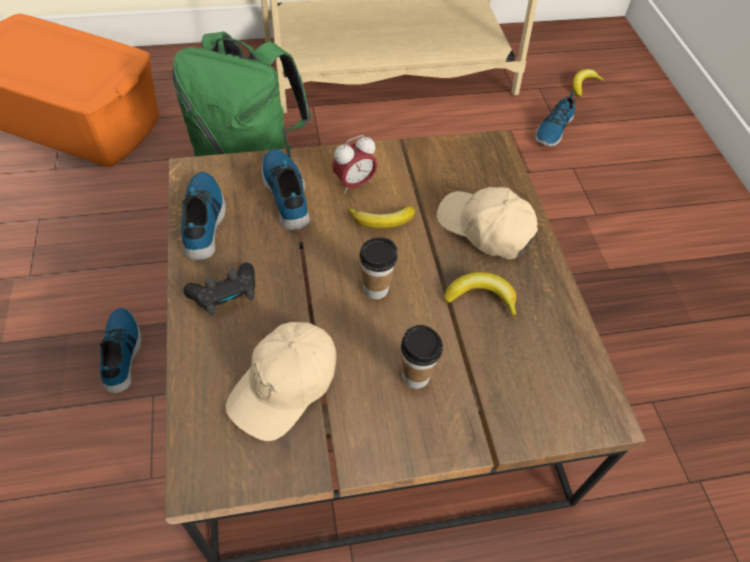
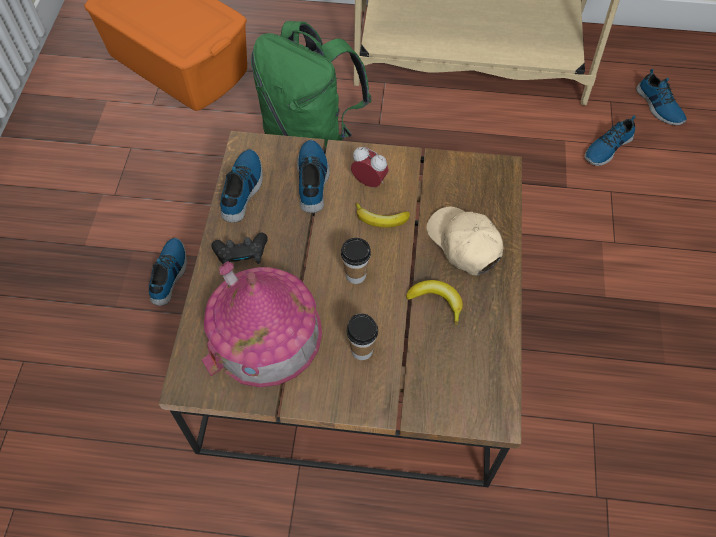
camera: 20 degrees right, 5 degrees up
beige cap [226,322,337,441] -> toy house [202,262,322,387]
alarm clock [332,135,378,194] -> alarm clock turned 135 degrees counterclockwise [351,147,389,187]
banana [572,69,605,97] -> shoe [636,69,687,125]

